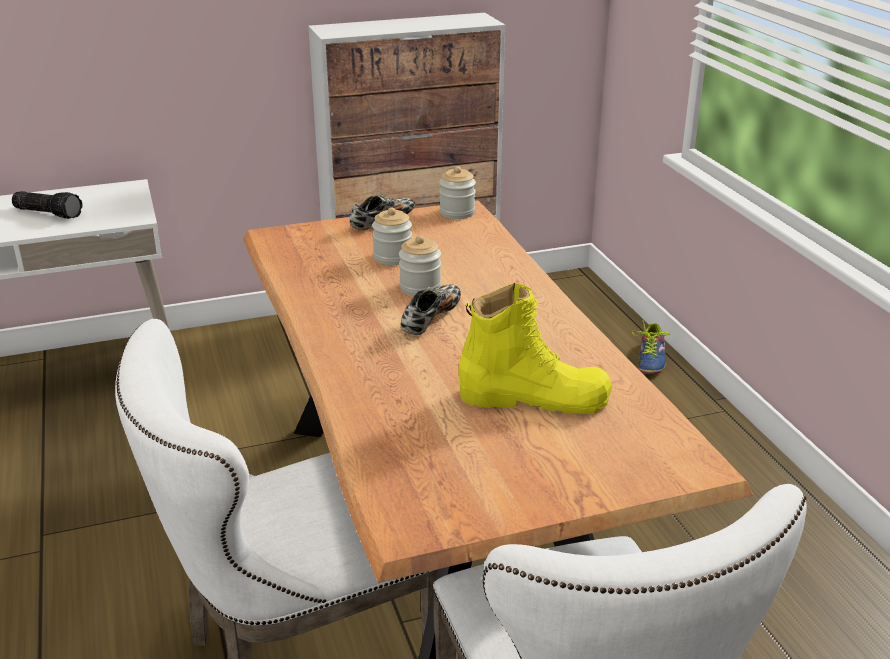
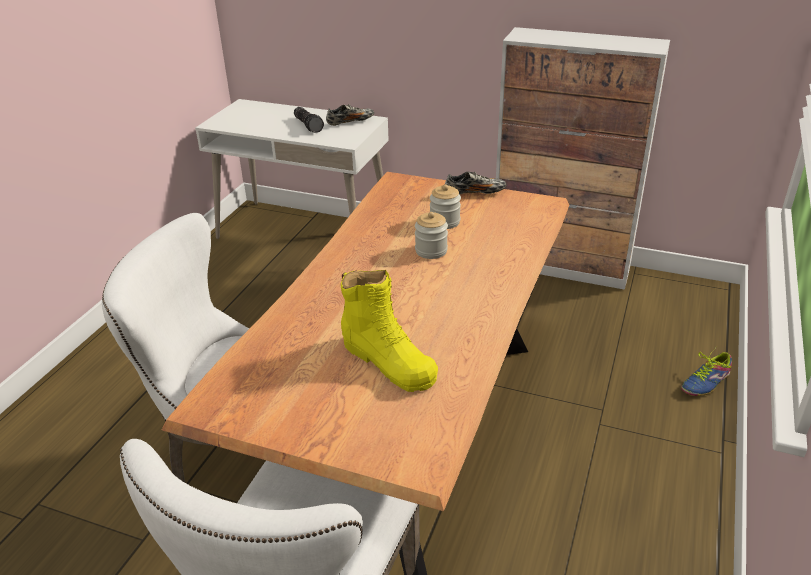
camera: 40 degrees right, 5 degrees up
shoe [401,284,461,335] -> shoe moved to [326,104,374,126]
jar [439,166,476,219] -> none

